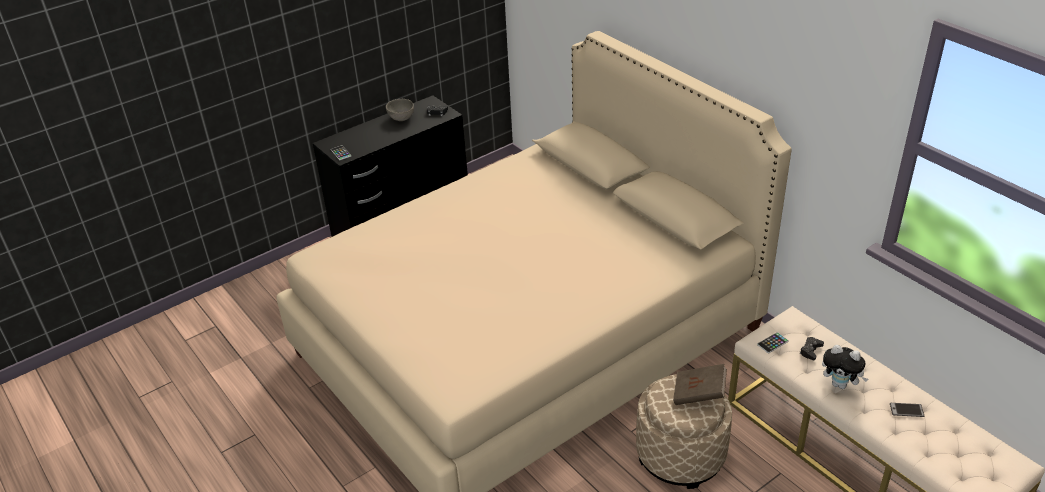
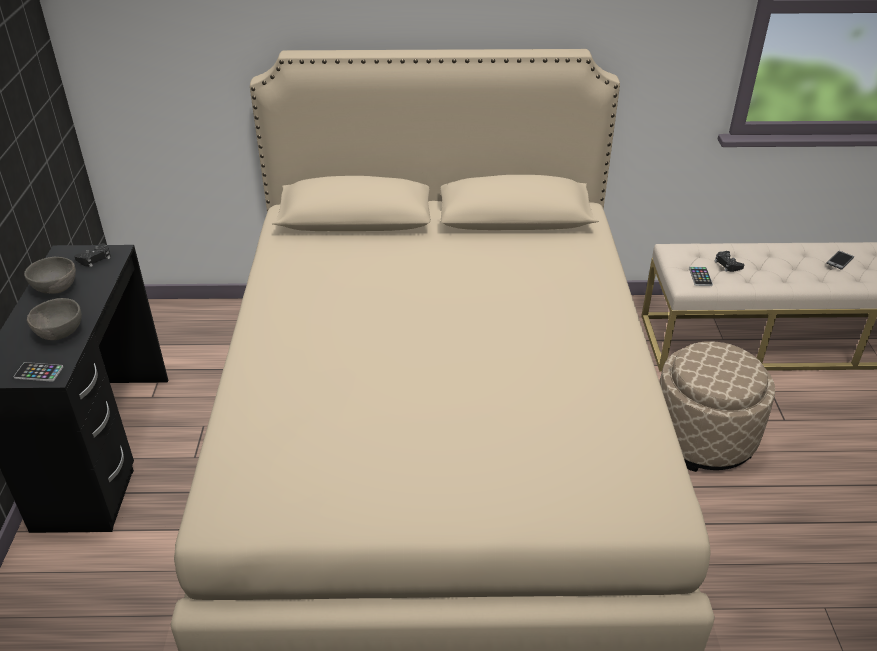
camera: 55 degrees left, 0 degrees up
brown book [673,364,727,405] -> none
plush toy [822,345,868,389] -> none
none -> grey bowl [27,298,82,340]

